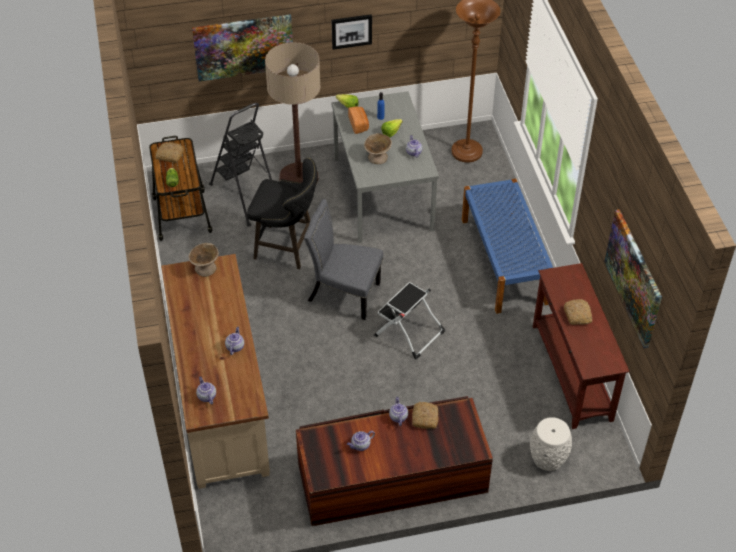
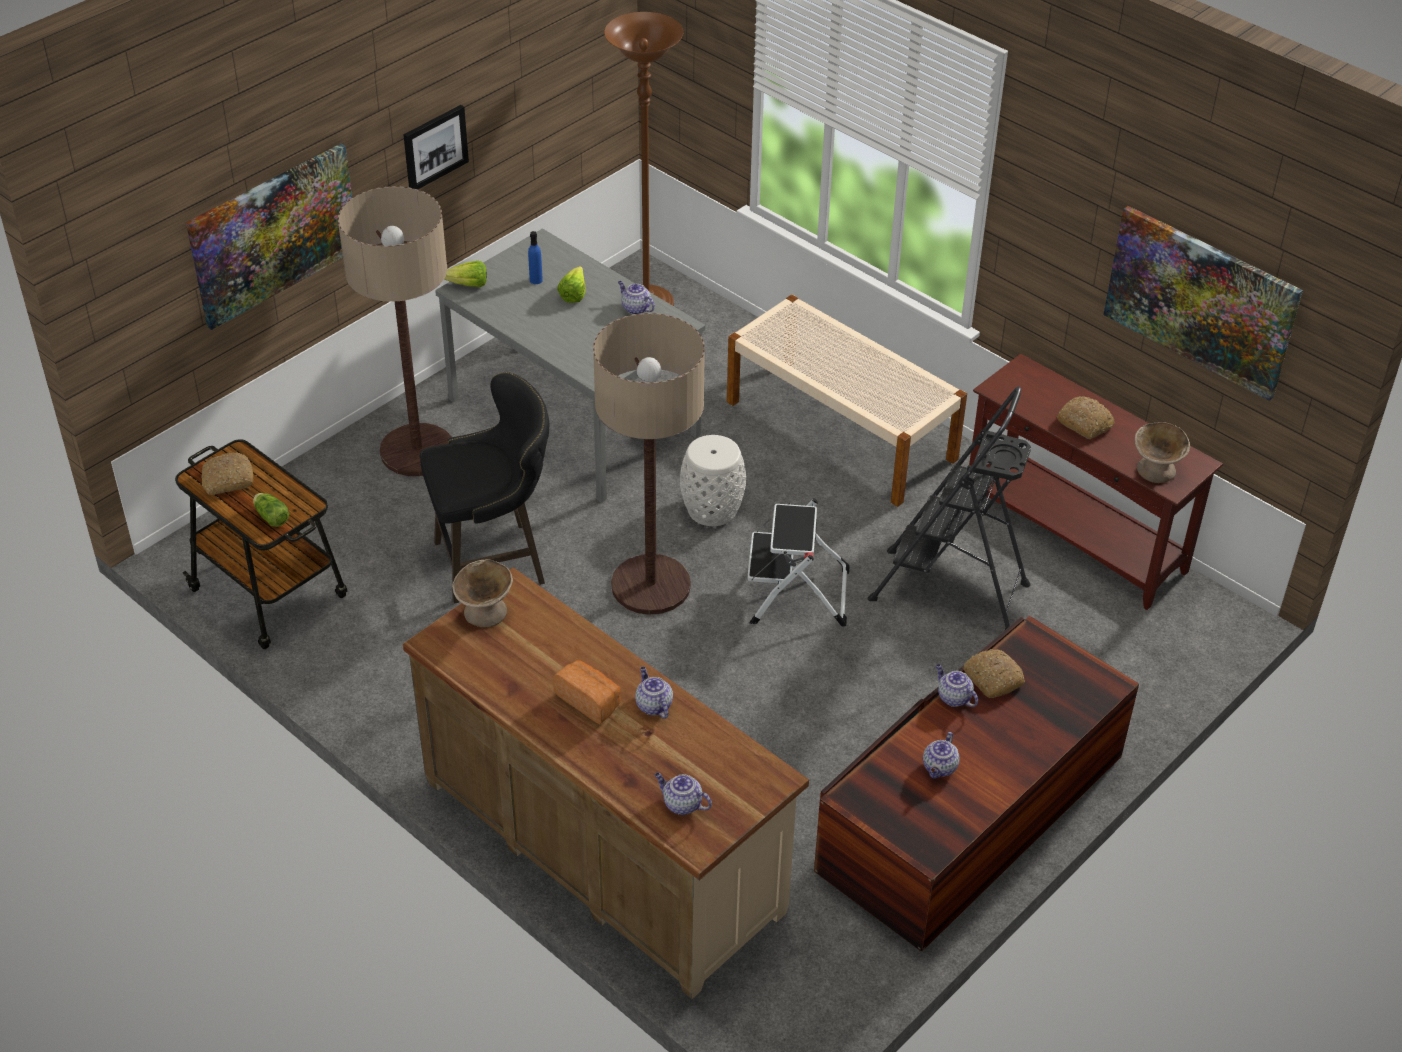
camera: 35 degrees left, 5 degrees down
step ladder [209,103,272,227] -> step ladder moved to [868,386,1031,630]
grey chair [304,199,383,320] -> floor lamp [593,313,705,615]
bread [348,106,369,134] -> bread moved to [553,660,621,724]
beige bowl [364,133,392,164] -> beige bowl moved to [1135,422,1190,483]
blue bench [462,178,553,314] -> beige bench [727,295,967,507]
white stool [530,417,572,471] -> white stool moved to [680,435,746,526]

